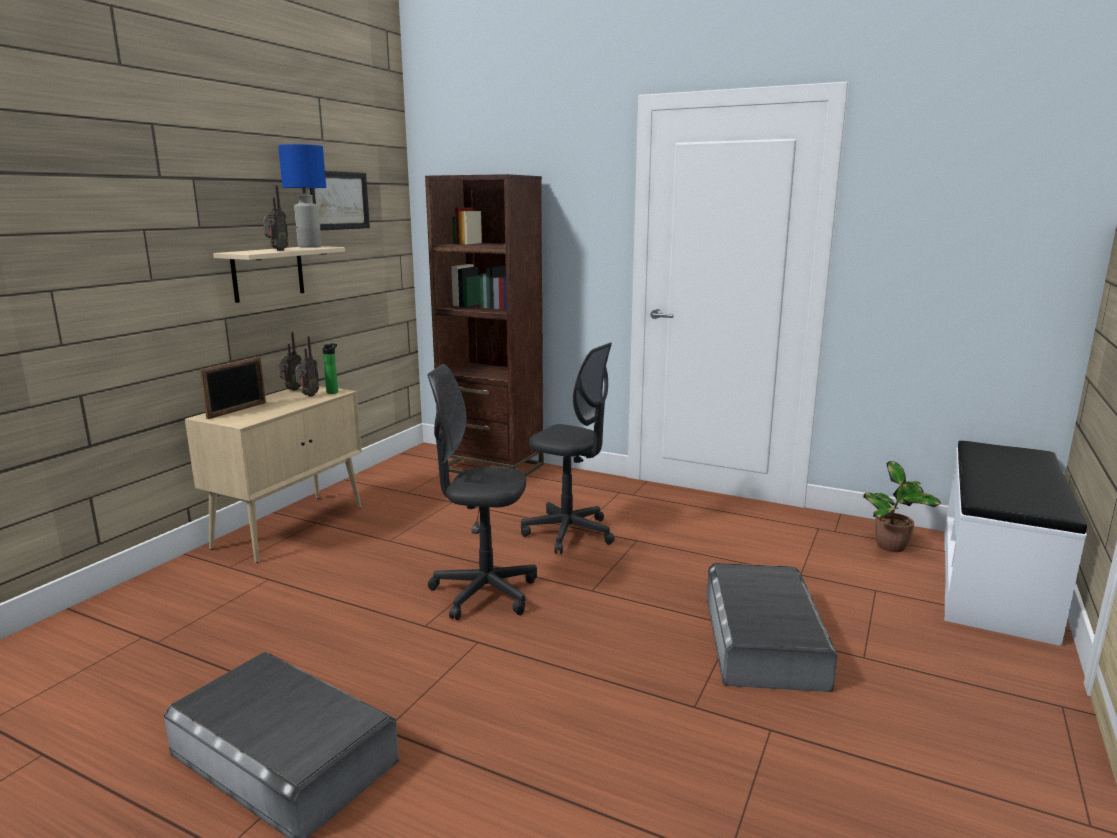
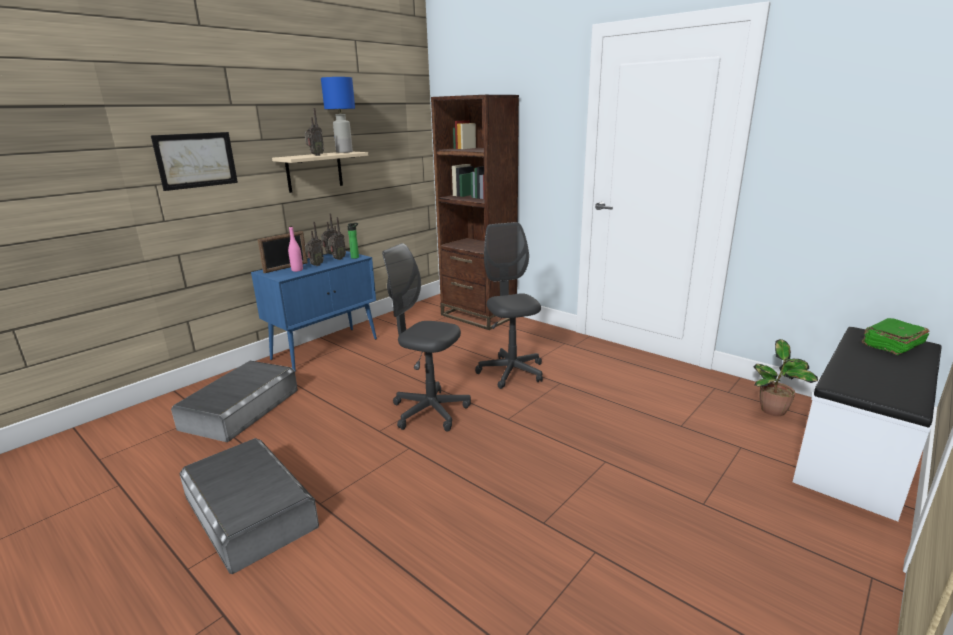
camera: 15 degrees right, 5 degrees up
beige cabinet [185,386,362,563] -> blue cabinet [251,251,377,372]
picture [310,171,370,231] -> picture moved to [151,132,238,191]
grey office chair [521,343,615,554] -> grey office chair turned 150 degrees counterclockwise [475,222,543,389]
grey storage box [707,563,837,692] -> grey storage box moved to [171,360,298,442]
none -> pink bottle [288,226,303,272]
none -> radio [305,222,324,266]
none -> green book [862,318,930,355]

